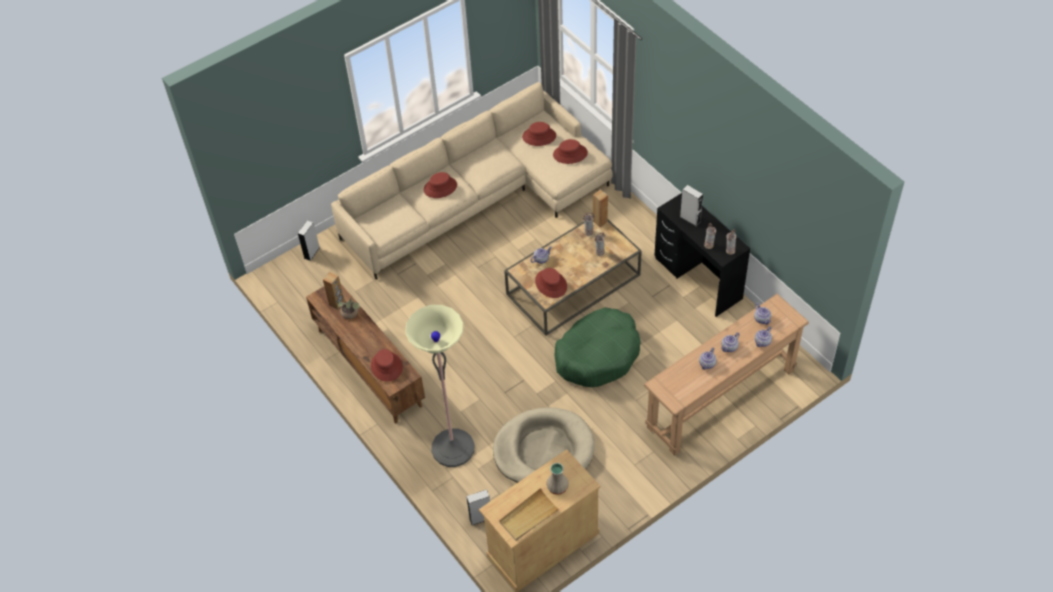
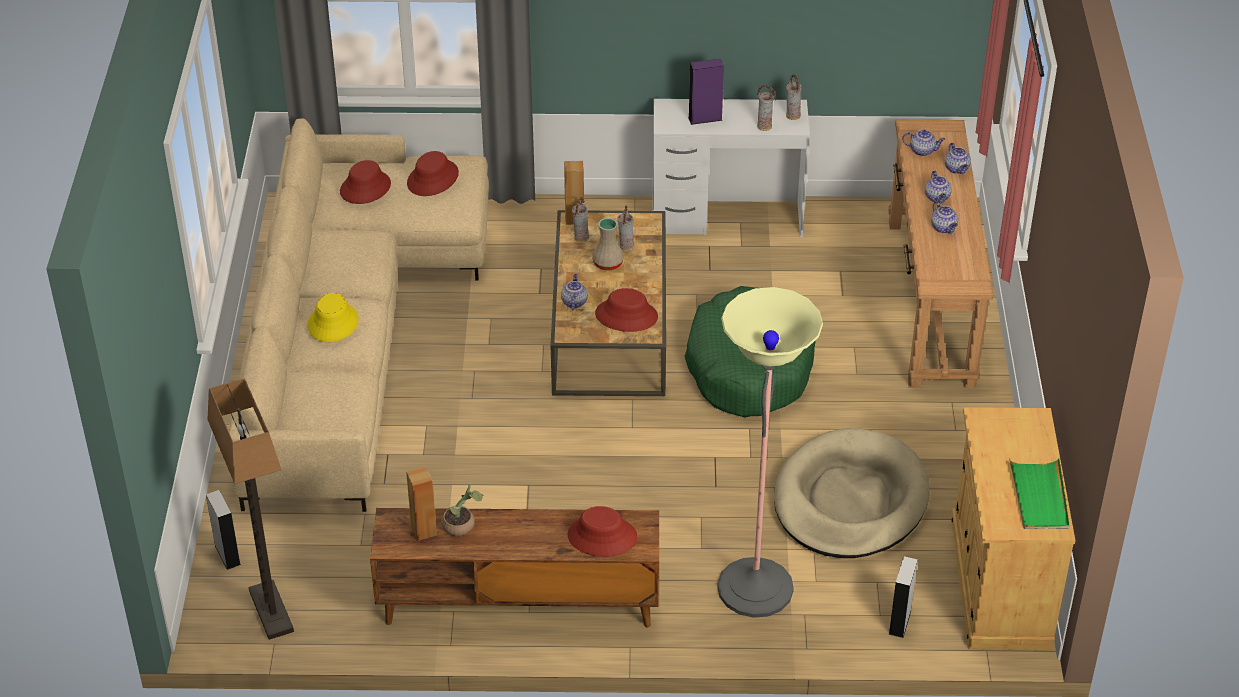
camera: 55 degrees left, 10 degrees down
red hat [424,172,457,198] -> yellow hat [307,293,359,342]
beige tray [499,488,560,541] -> green tray [1009,458,1069,529]
beige vase [546,463,569,495] -> beige vase moved to [592,218,624,271]
black desk [655,193,750,317] -> white desk [653,99,810,237]
grey speaker [680,185,703,226] -> purple speaker [688,59,724,125]
none -> floor lamp [207,378,294,640]

